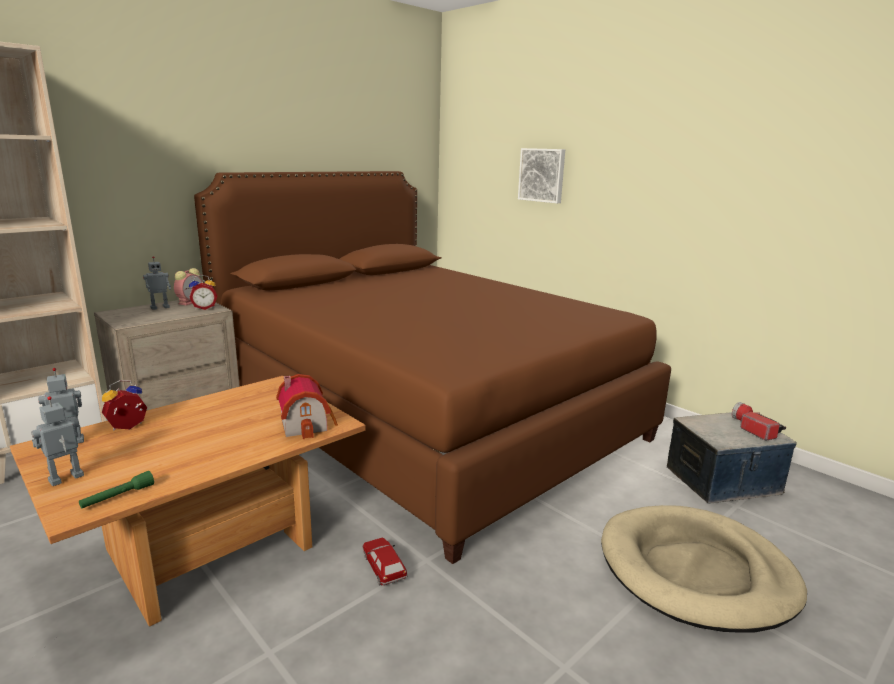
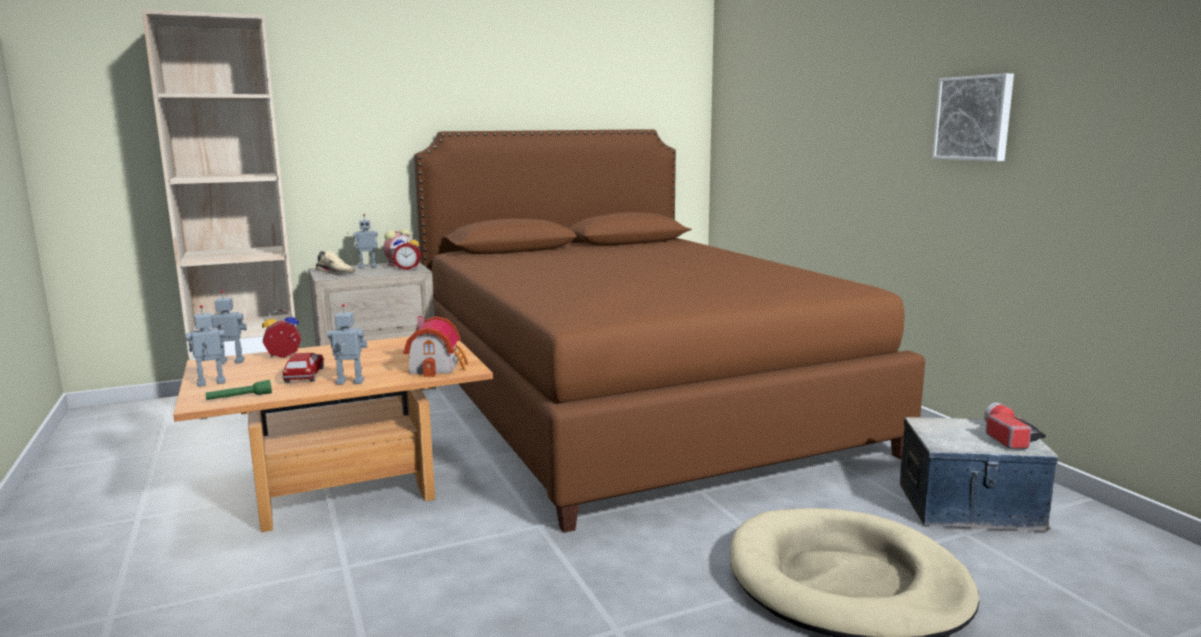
camera: 20 degrees right, 5 degrees down
toy car [362,538,408,585] -> toy car moved to [282,353,324,383]
picture [518,148,565,203] -> picture moved to [932,73,1014,161]
none -> beige shoe [316,251,355,275]
none -> toy robot [327,304,368,384]

